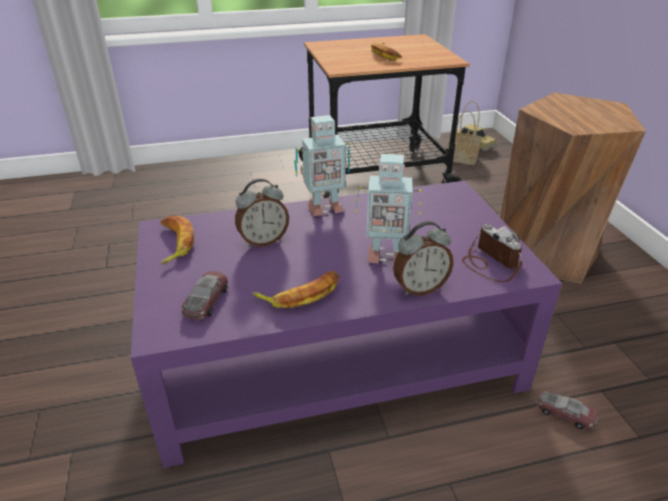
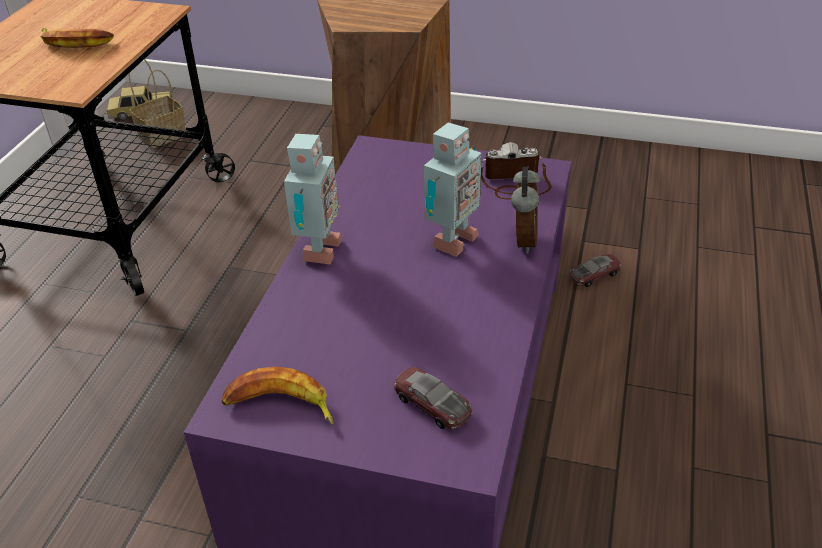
camera: 60 degrees left, 5 degrees up
alarm clock [235,179,289,247] -> none
banana [252,271,339,308] -> none

